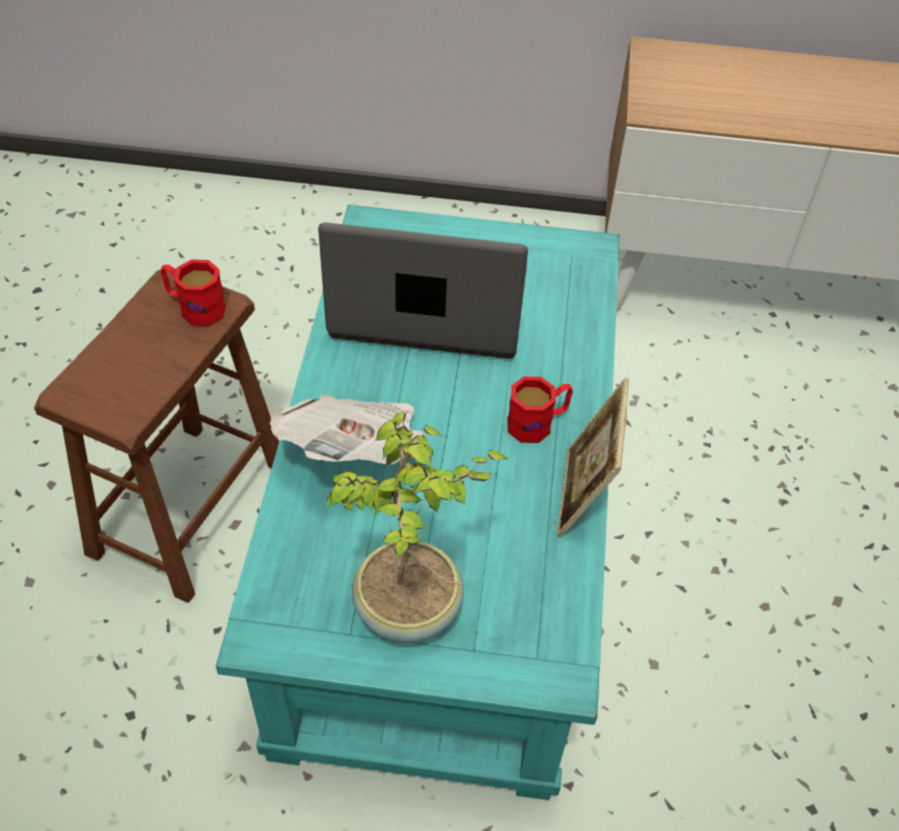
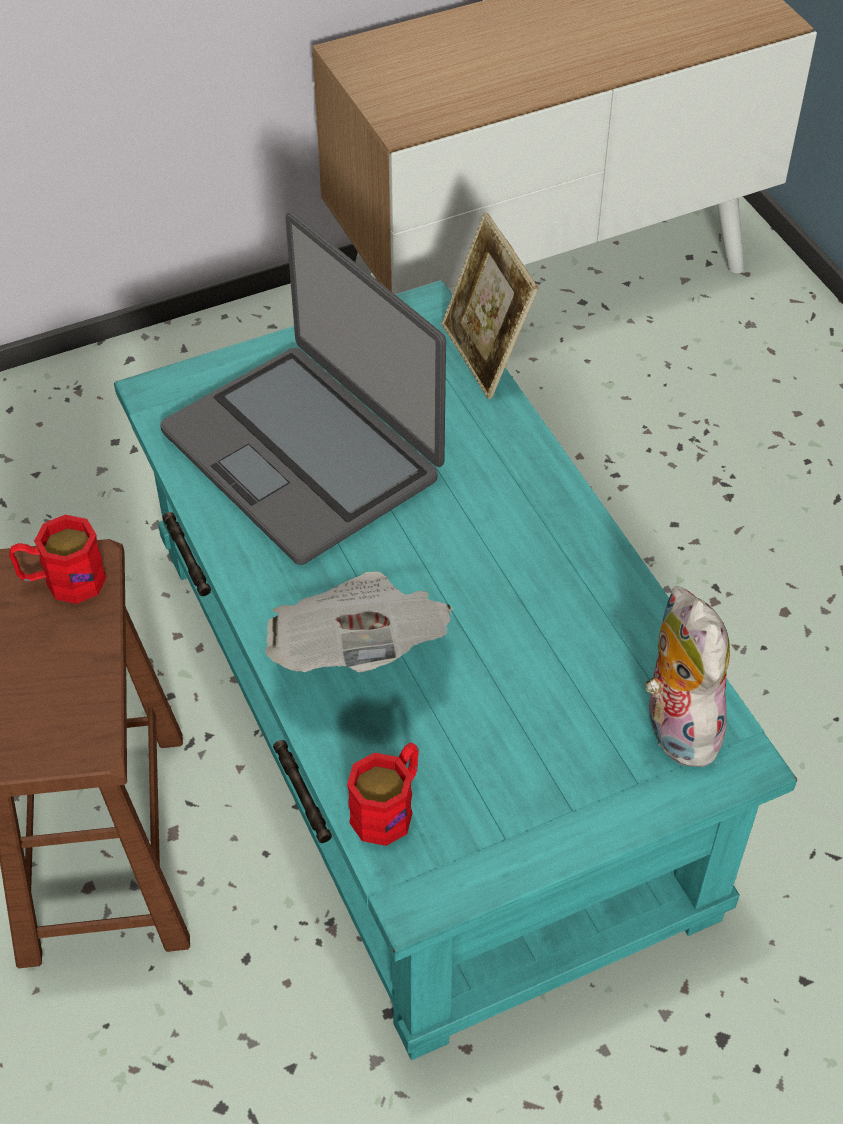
camera: 30 degrees left, 0 degrees up
laptop [318,222,528,359] -> laptop turned 105 degrees counterclockwise [160,212,446,565]
potted plant [324,412,508,643] -> none
red mug [507,377,573,443] -> red mug moved to [347,743,419,846]
picture frame [557,377,629,538] -> picture frame moved to [442,212,538,399]
none -> plush toy [645,586,730,767]

